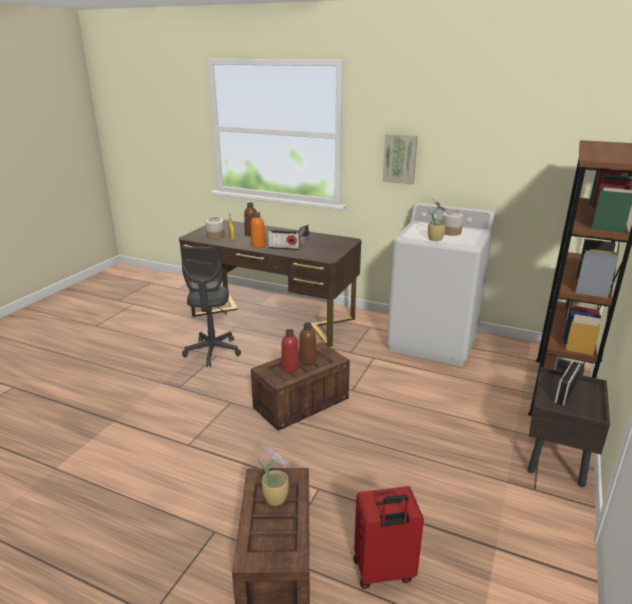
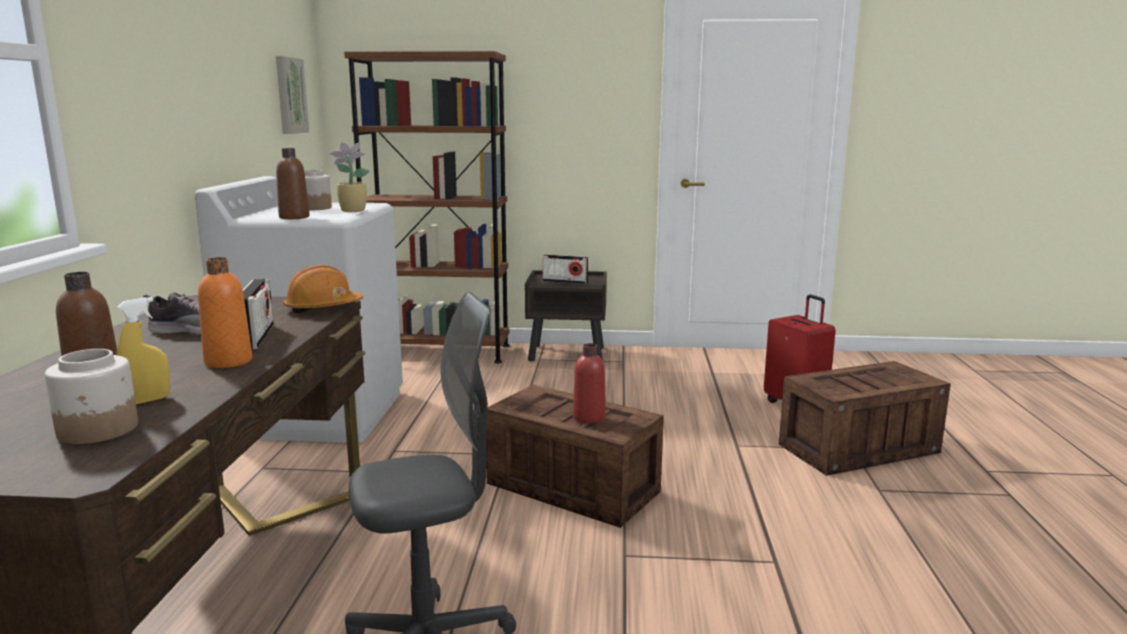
camera: 110 degrees left, 10 degrees down
potted plant [258,446,290,506] -> none
brown bottle [299,322,317,365] -> brown bottle moved to [276,148,310,219]
picture [383,134,418,185] -> picture moved to [276,56,309,134]
none -> orange hard hat [283,265,363,313]

